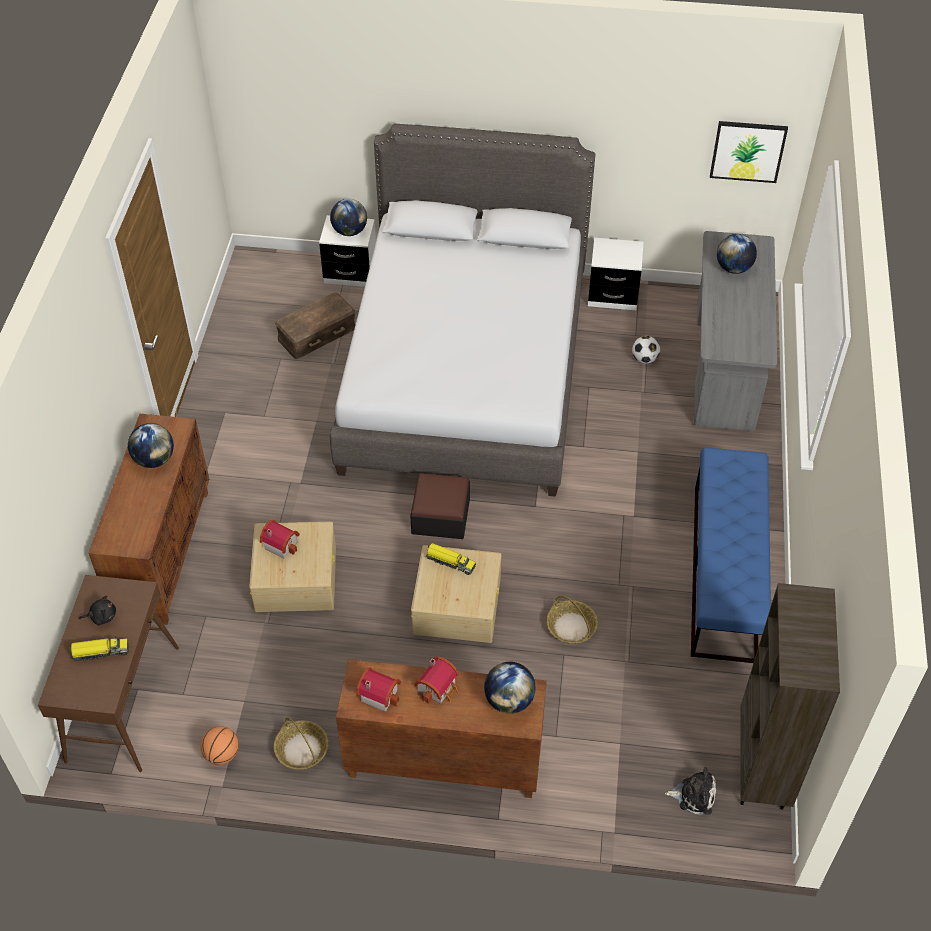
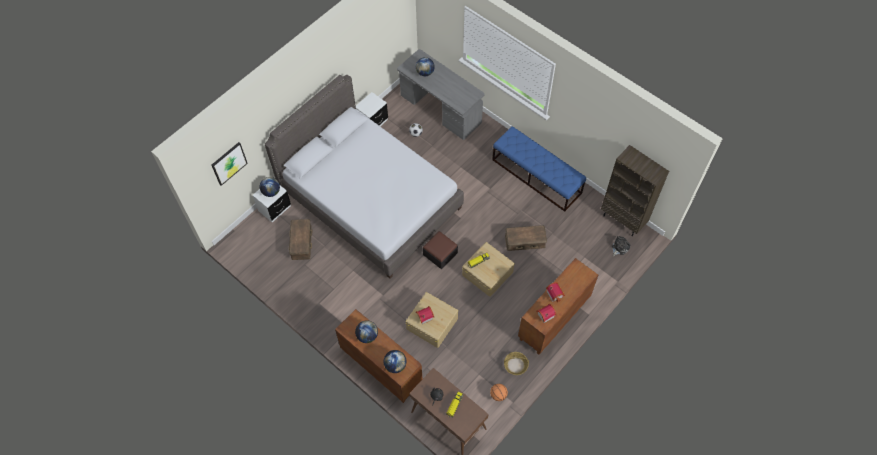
camera: 55 degrees left, 10 degrees up
globe [484,662,536,714] -> globe moved to [383,350,407,373]
basket [547,595,598,644] -> brown storage box [505,225,547,251]
picture [710,121,788,183] -> picture moved to [212,142,248,186]

